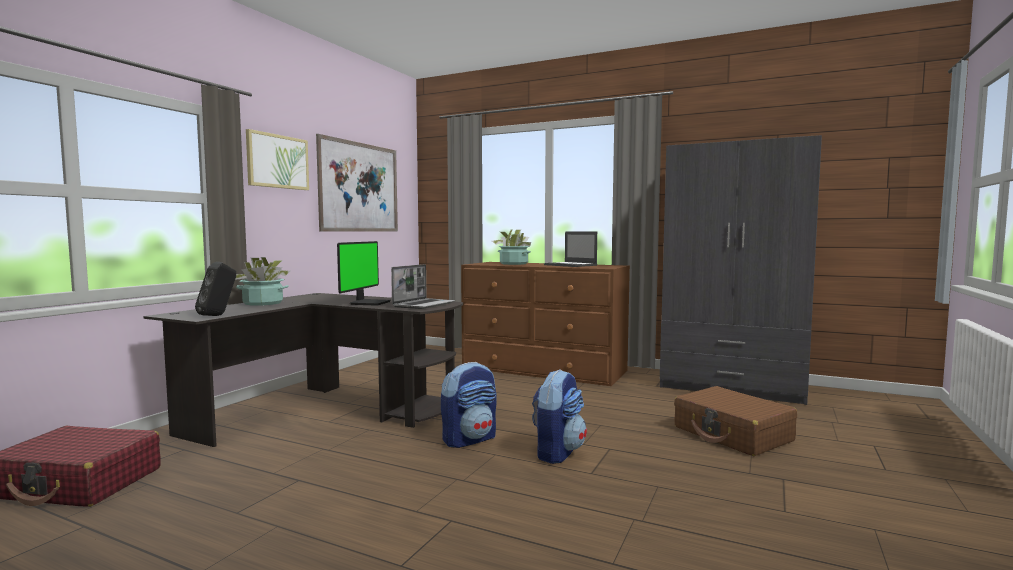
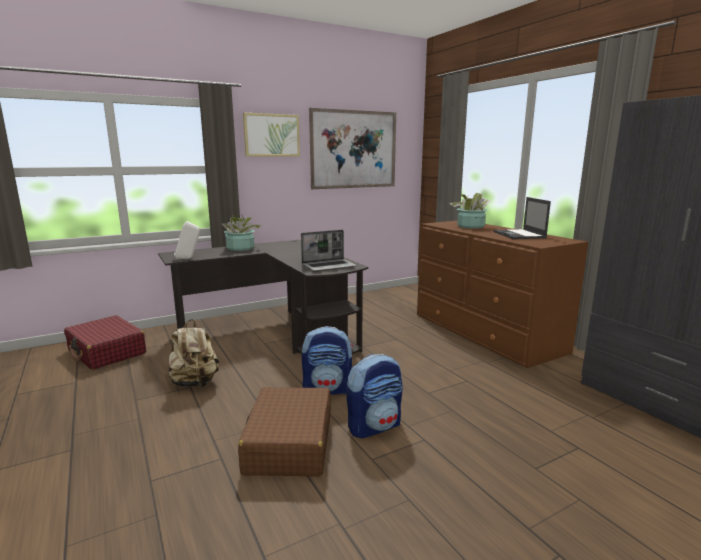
camera: 35 degrees right, 10 degrees up
black speaker [195,262,236,316] -> white speaker [174,221,200,259]
monitor [337,241,391,306] -> none
brown suitcase [674,386,797,456] -> brown suitcase moved to [238,387,331,477]
none -> beige backpack [165,319,219,387]

